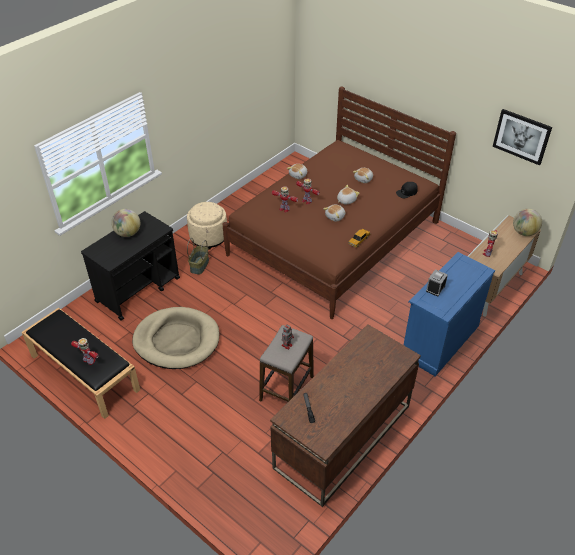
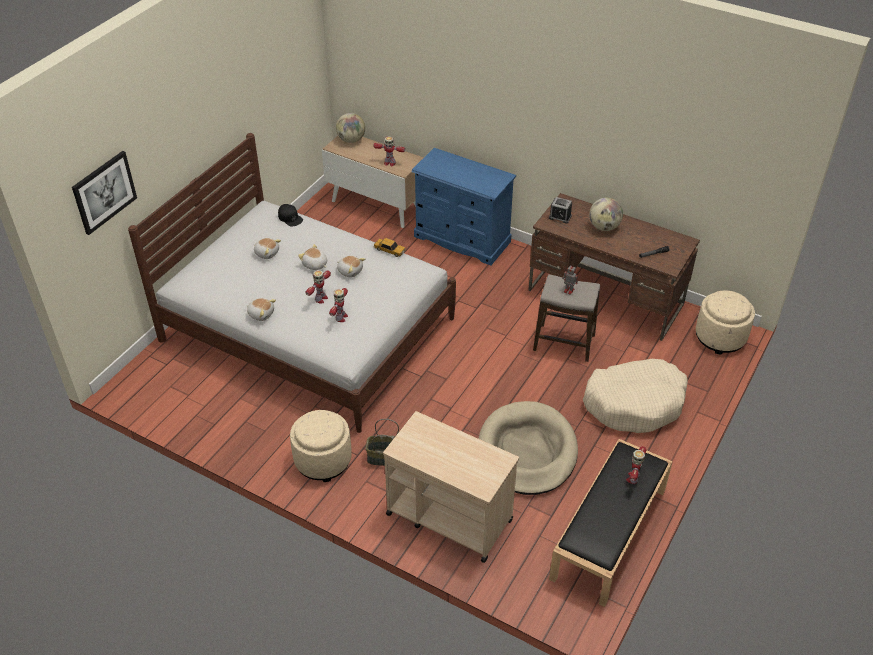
camera: 100 degrees left, 0 degrees up
black cart [81,211,180,321] -> beige cart [383,411,519,563]
globe [111,209,140,237] -> globe moved to [589,198,623,231]
brown bed [223,87,456,319] -> white bed [128,133,456,433]
alarm clock [426,269,448,296] -> alarm clock moved to [549,197,572,224]
picture [493,109,552,165] -> picture moved to [72,151,137,235]
none -> beige dog bed [583,359,688,433]
none -> beige ottoman [696,290,755,355]

